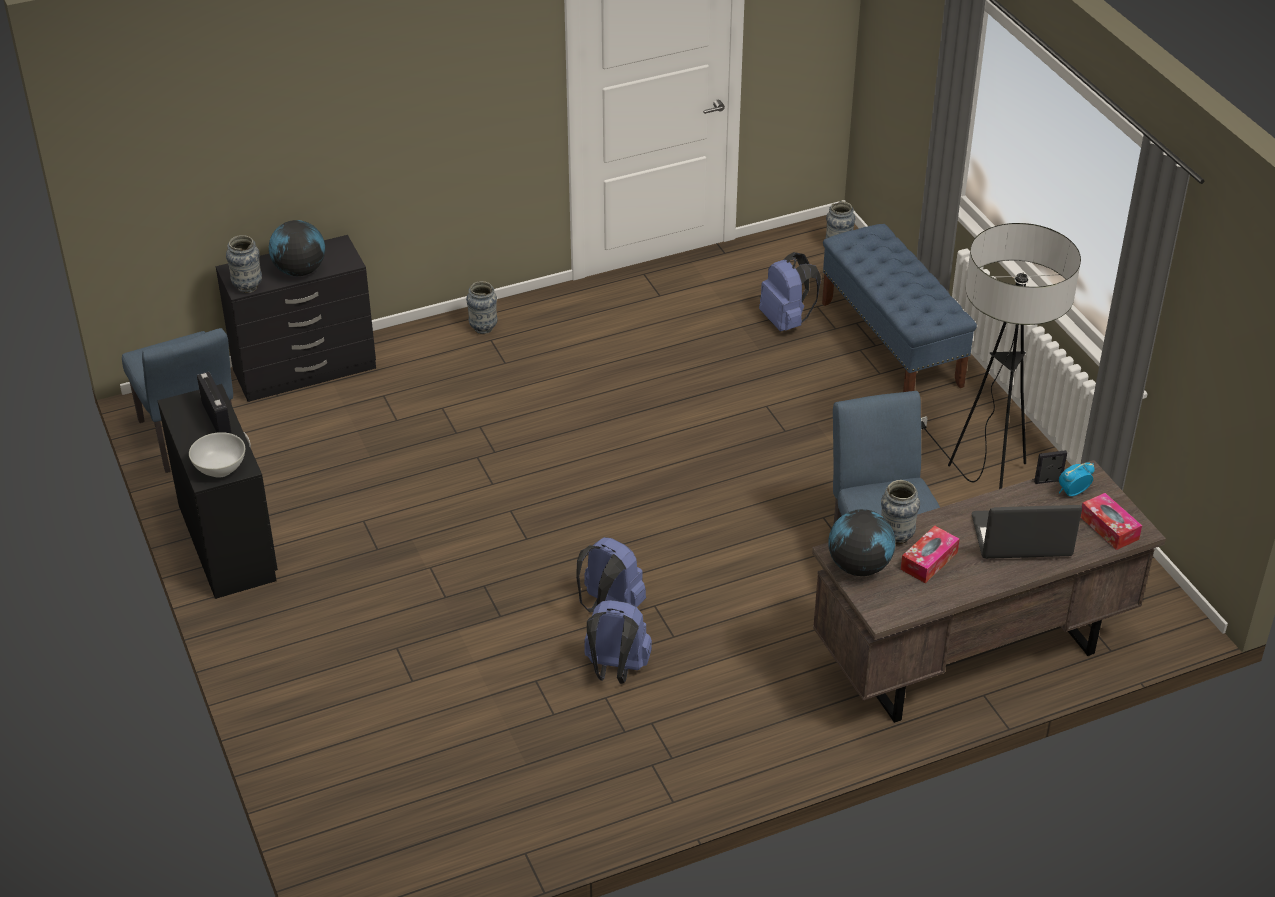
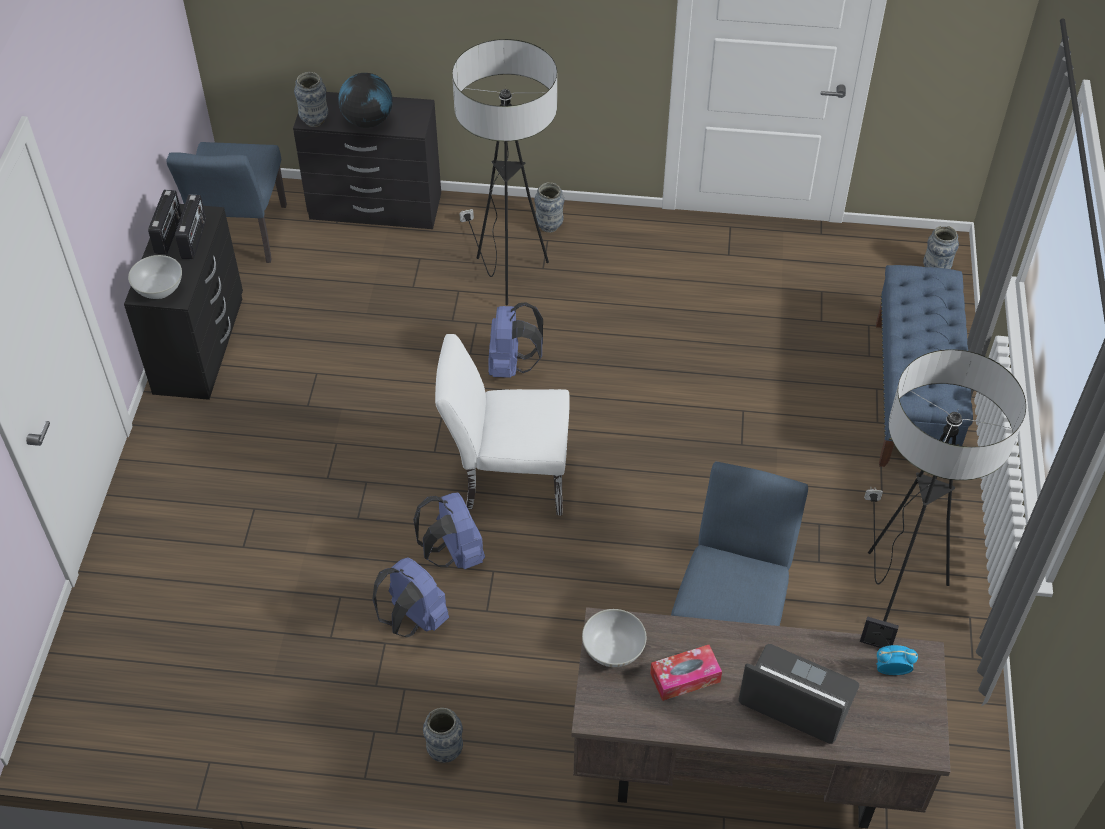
camera: 30 degrees right, 10 degrees up
blue backpack [759,252,821,331] -> blue backpack moved to [488,302,543,378]
globe [828,509,895,576] -> white bowl [582,609,647,667]
vase [881,480,920,545] -> vase moved to [423,708,463,763]
tissue box [1081,493,1142,550] -> none
none -> radio [148,190,182,254]
none -> white chair [435,334,570,516]
none -> floor lamp [452,39,557,305]

